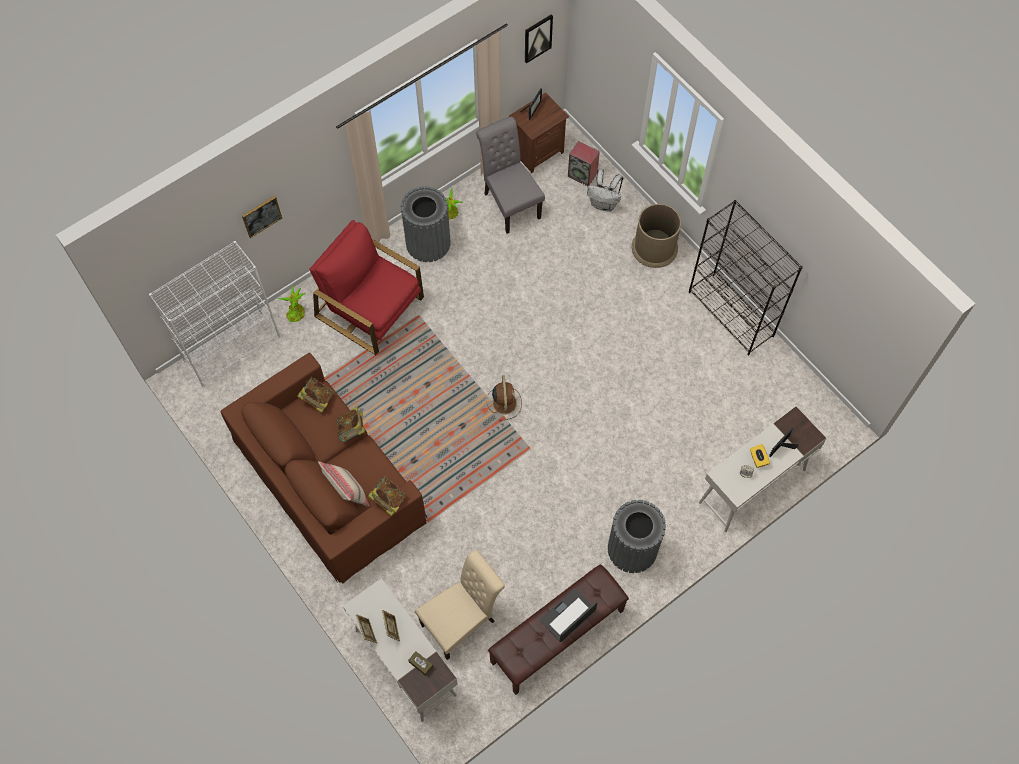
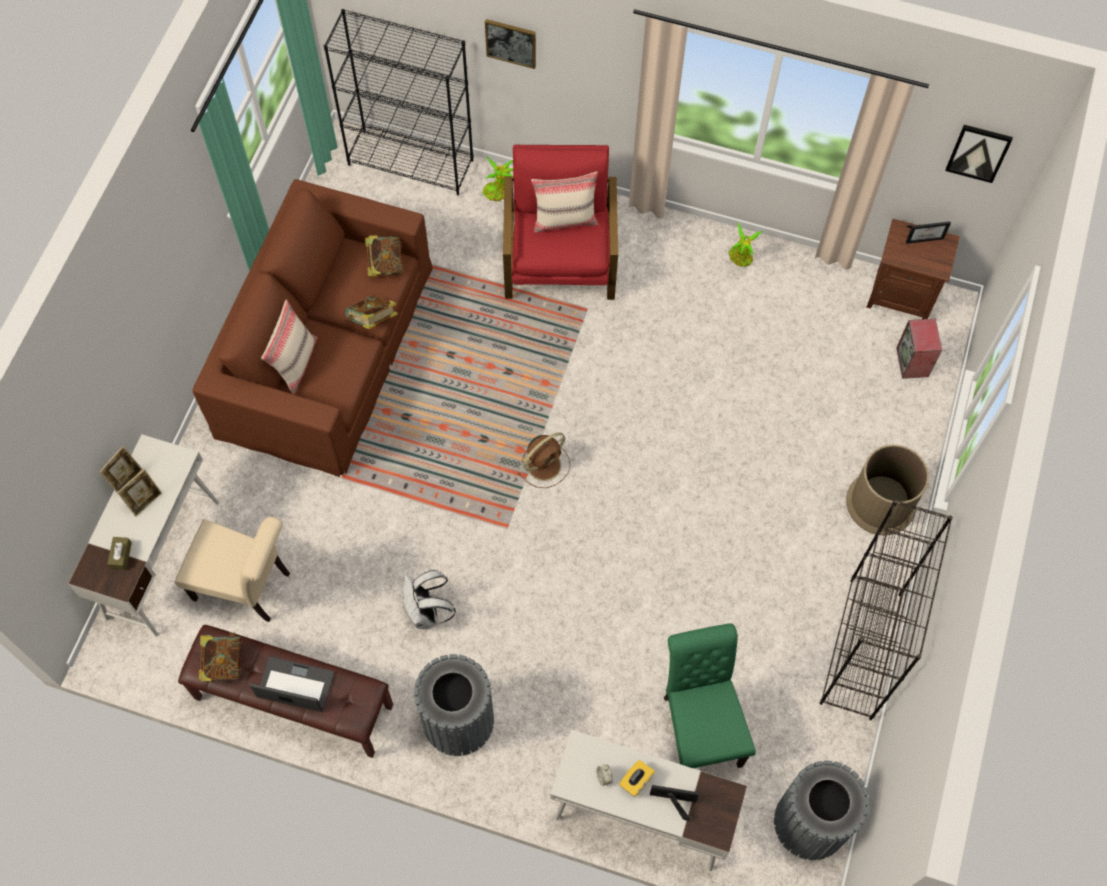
camera: 55 degrees right, 0 degrees up
white bookcase [149,241,280,387] -> black bookcase [324,9,474,196]
book [368,477,407,516] -> book moved to [199,632,242,681]
grey trash can [401,186,451,262] -> grey trash can moved to [774,761,869,860]
grey chair [476,117,545,234] -> none
white backpack [587,169,623,212] -> white backpack moved to [402,570,456,629]
none -> beige pillow [531,172,598,233]
none -> green chair [664,623,756,768]

